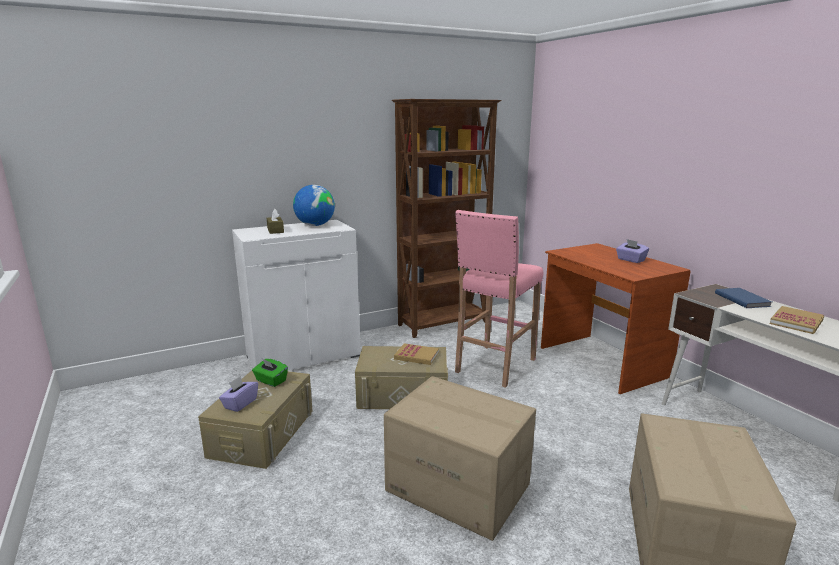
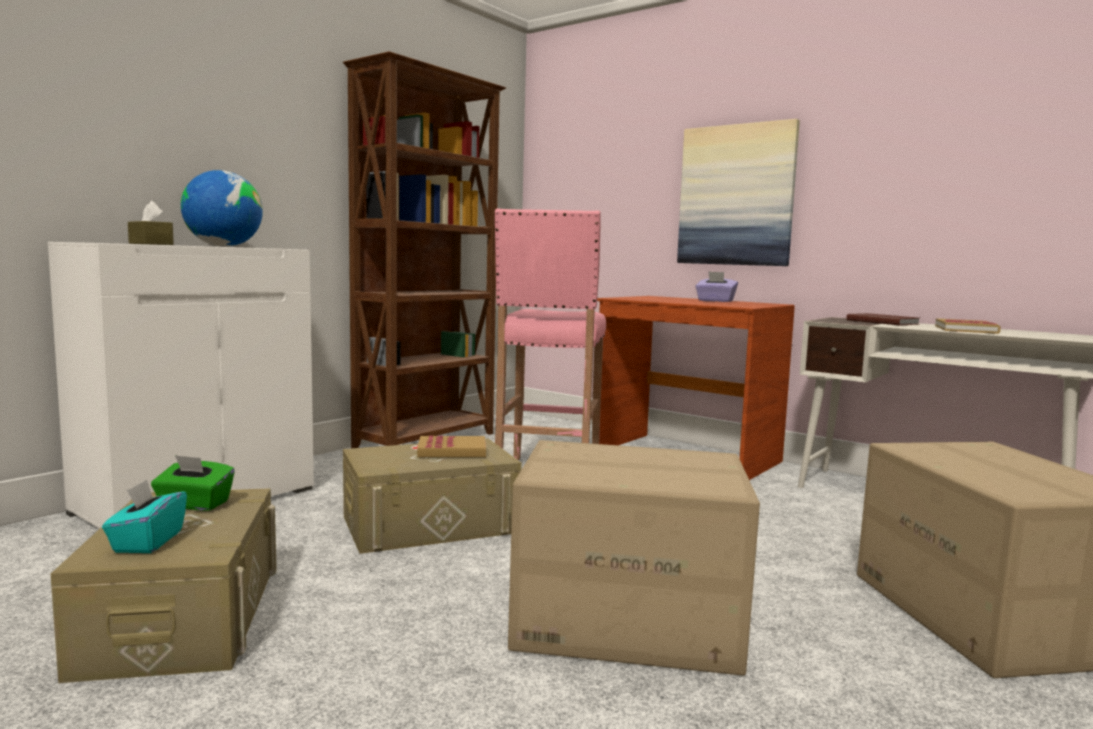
camera: 25 degrees left, 10 degrees down
purple tissue box [219,376,258,412] -> turquoise tissue box [102,479,187,553]
blue book [715,288,772,308] -> brown book [846,313,920,325]
none -> picture [677,119,800,266]

